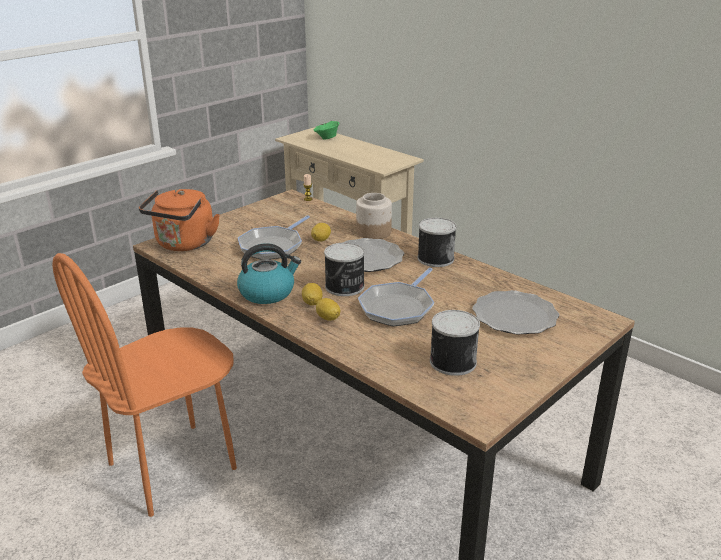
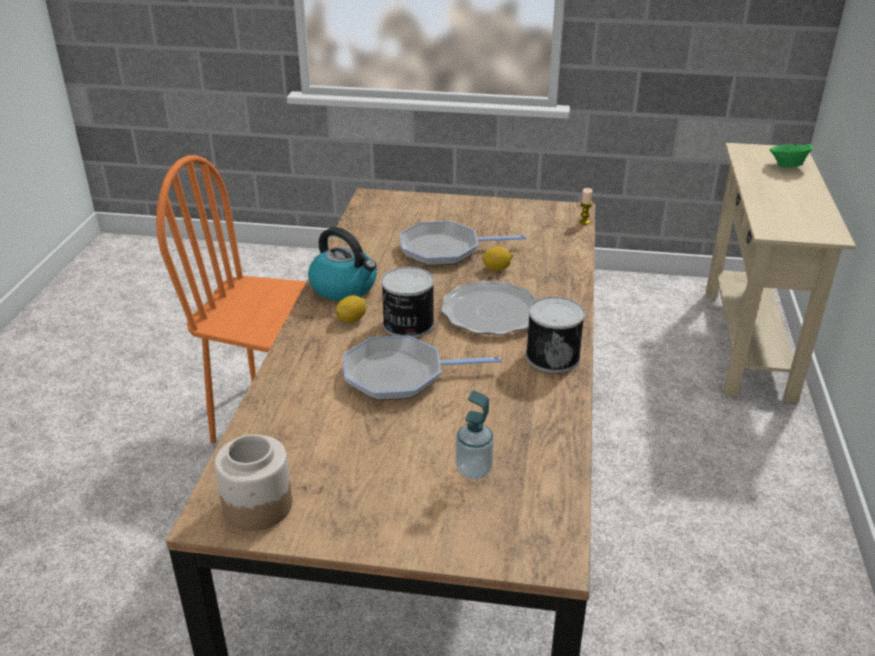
camera: 55 degrees right, 5 degrees up
orange kettle [139,189,220,251] -> none
lemon [316,298,340,321] -> none
jar [356,193,392,239] -> jar moved to [214,434,292,531]
can [430,310,480,376] -> none
plate [472,290,559,335] -> soap dispenser [455,390,494,479]

